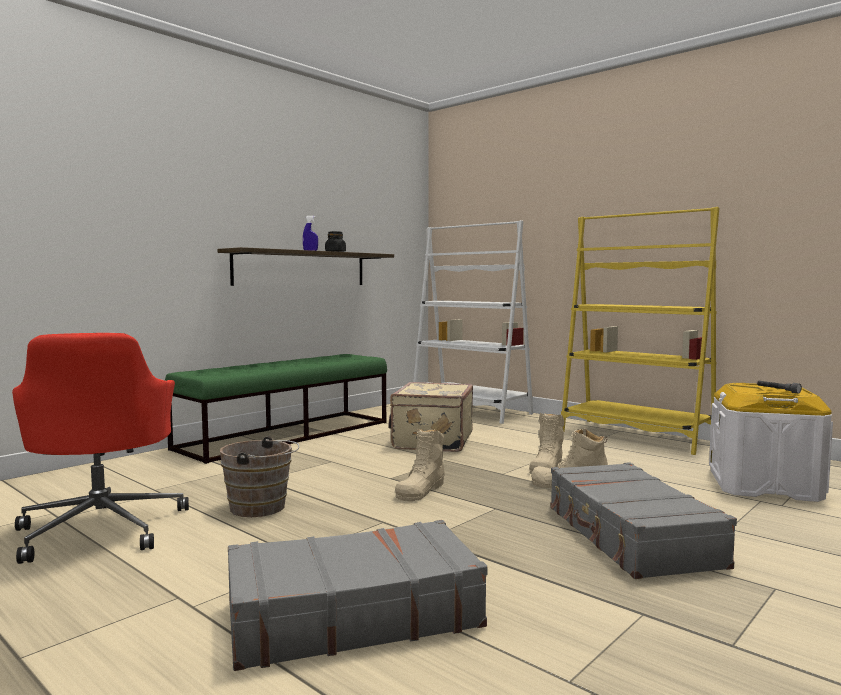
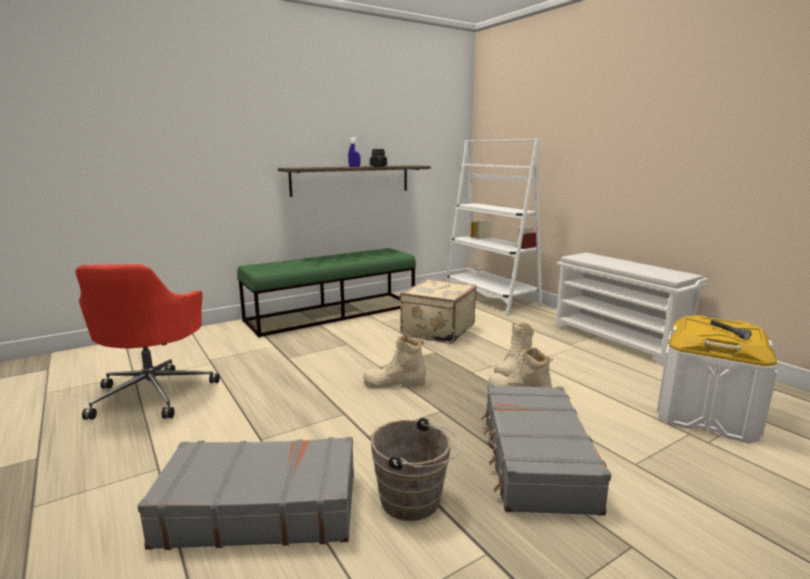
camera: 15 degrees right, 10 degrees up
brown bucket [220,436,299,517] -> brown bucket moved to [371,418,460,521]
beige boot [395,429,445,501] -> beige boot turned 45 degrees clockwise [363,335,426,388]
yellow bookcase [561,207,719,455] -> white shoe rack [555,253,708,366]

